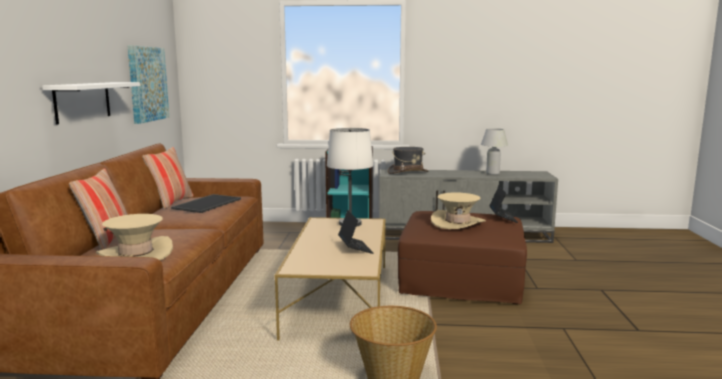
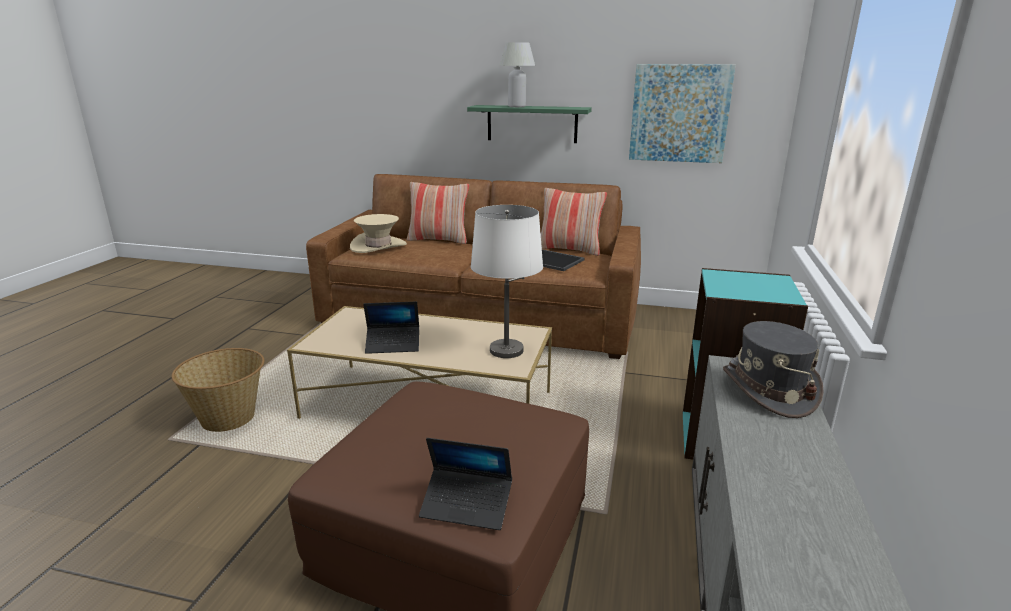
camera: 100 degrees right, 10 degrees up
white shelf [42,82,140,125] -> green shelf [467,105,592,143]
beige hat [431,193,486,229] -> none
white table lamp [481,128,508,175] -> white table lamp moved to [500,42,535,107]

